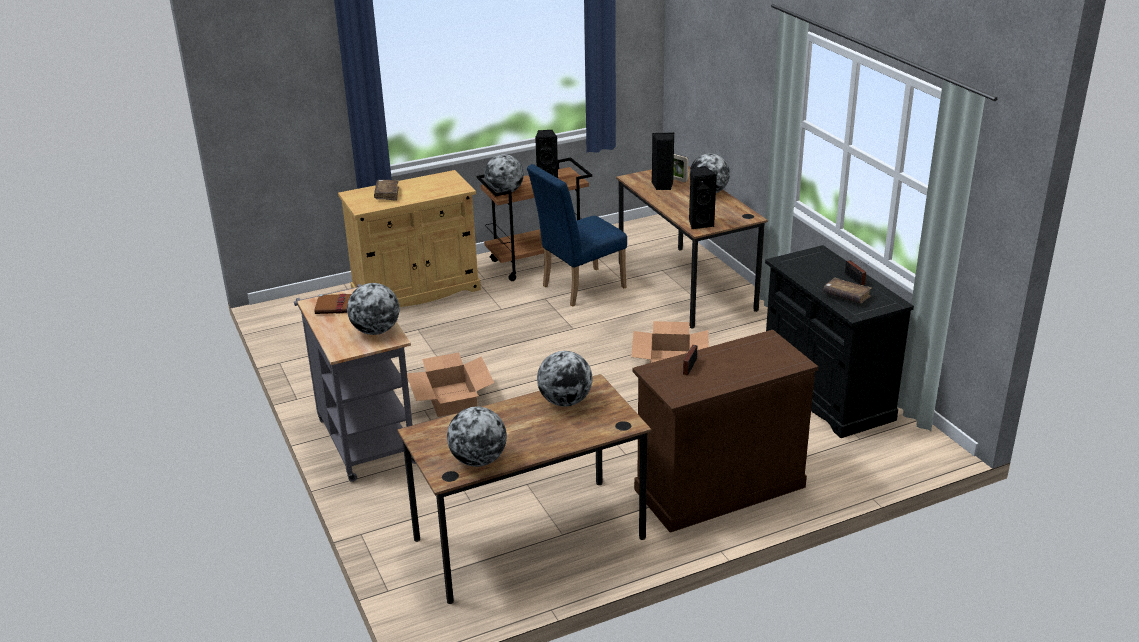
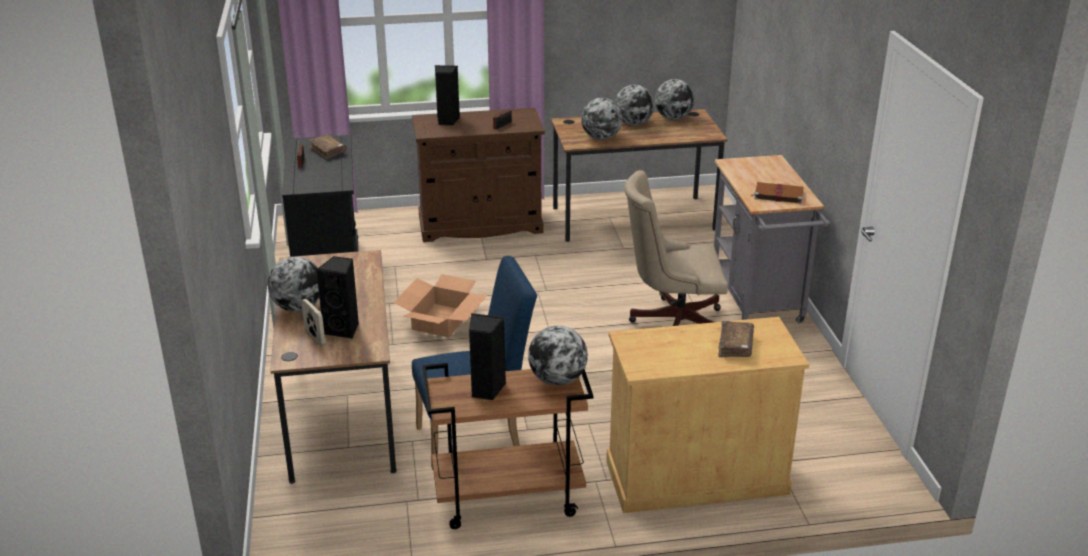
camera: 165 degrees left, 0 degrees up
globe [347,283,400,335] -> globe moved to [614,85,654,125]
cardboard box [407,352,494,417] -> beige office chair [624,170,728,326]
black speaker [689,166,717,229] -> black speaker moved to [435,65,460,125]

